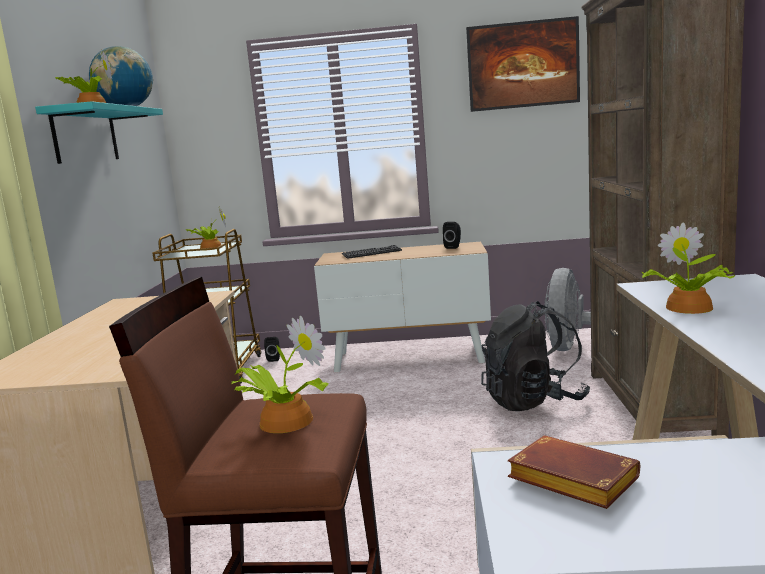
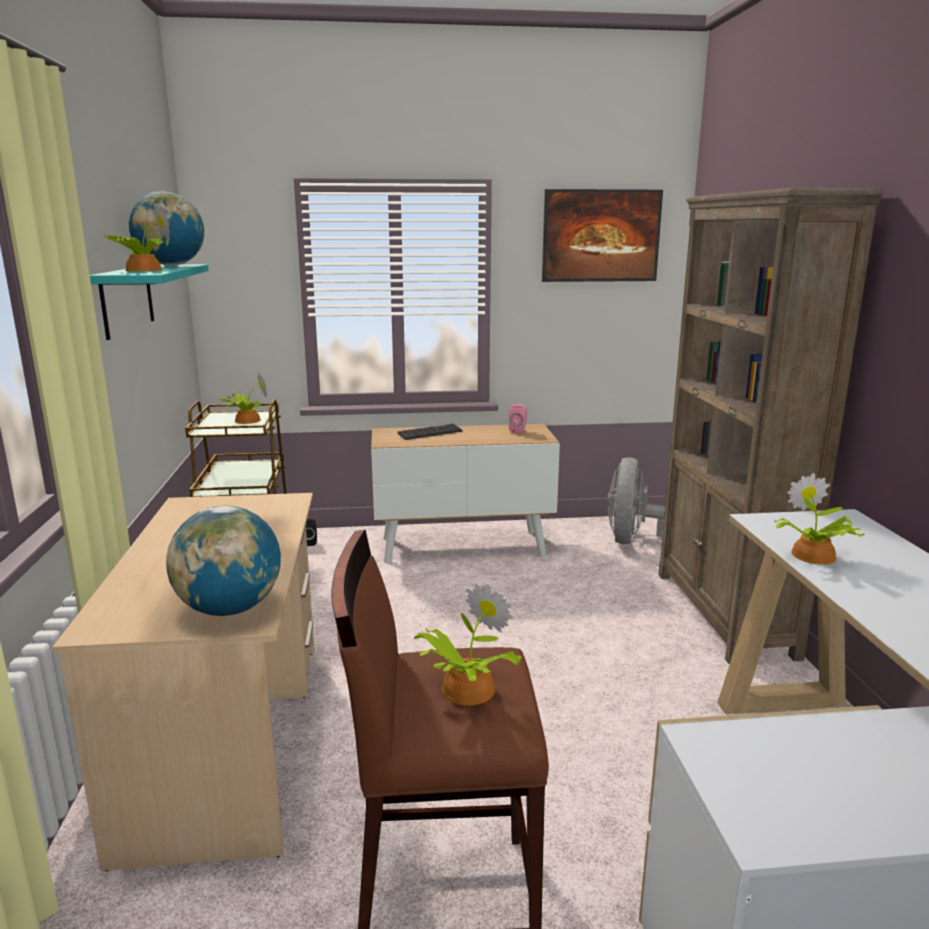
camera: 10 degrees left, 5 degrees up
black speaker [443,222,461,249] -> pink speaker [509,404,527,434]
black backpack [481,301,590,411] -> none
brown book [508,436,640,509] -> none
none -> globe [166,506,281,616]

